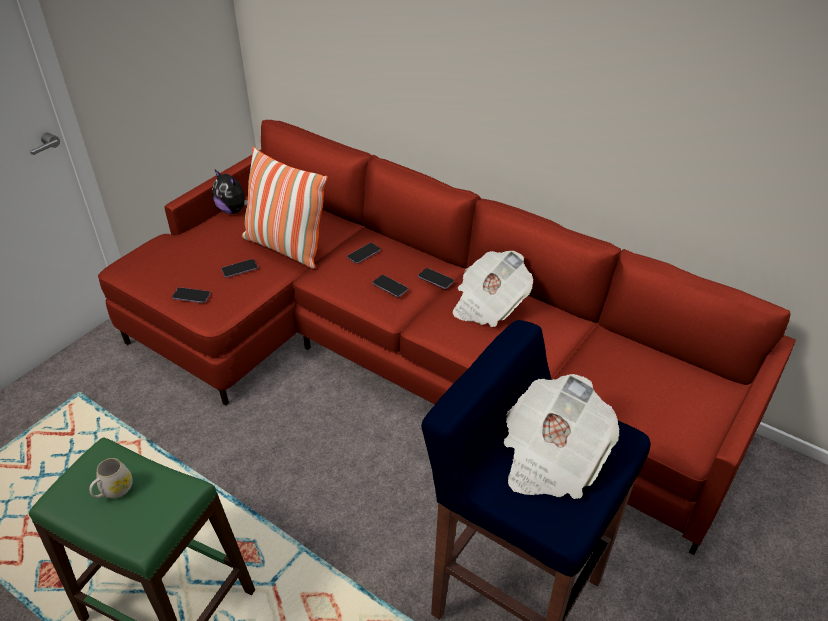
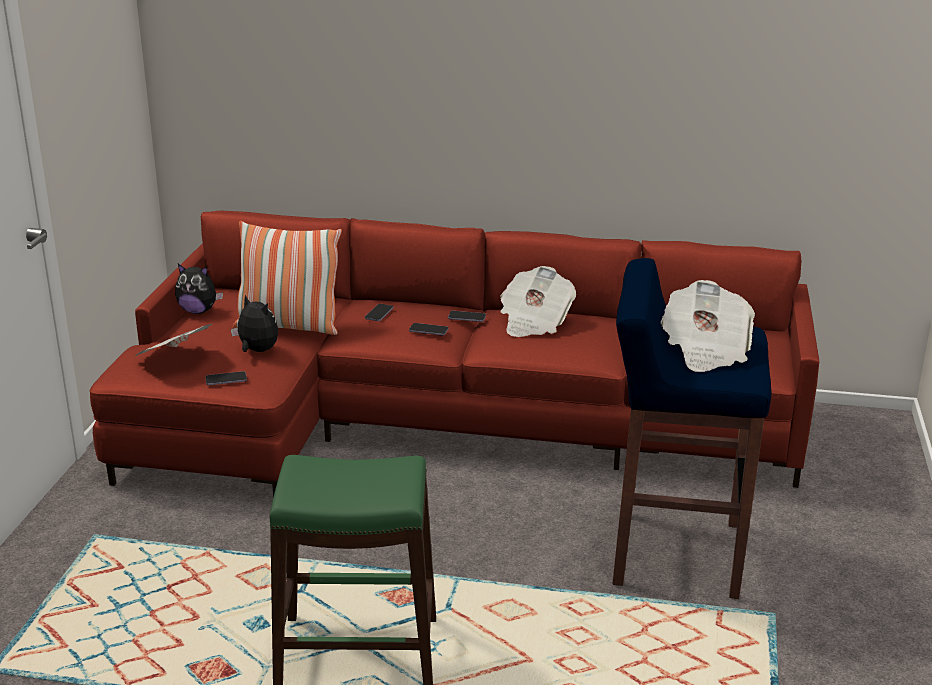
camera: 25 degrees left, 15 degrees down
white mug [89,458,133,498] -> none
phone [221,259,258,278] -> plush toy [231,295,278,352]
none -> newspaper [136,324,212,356]

